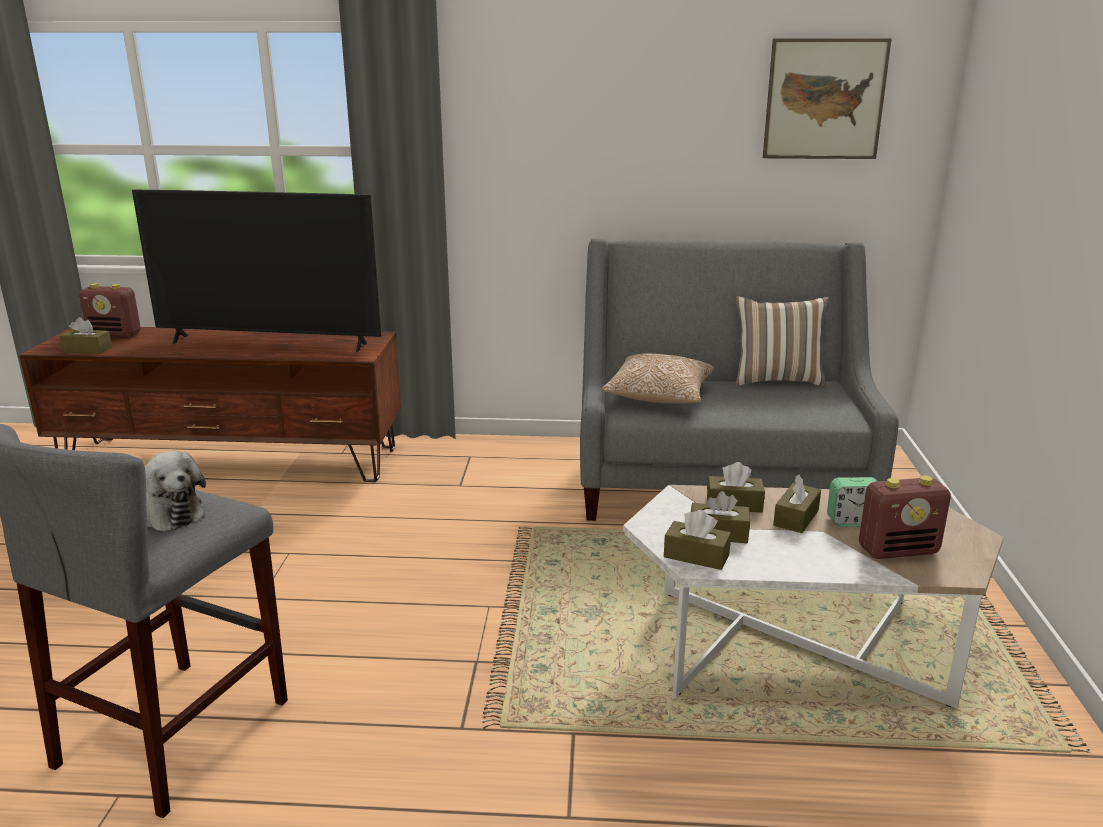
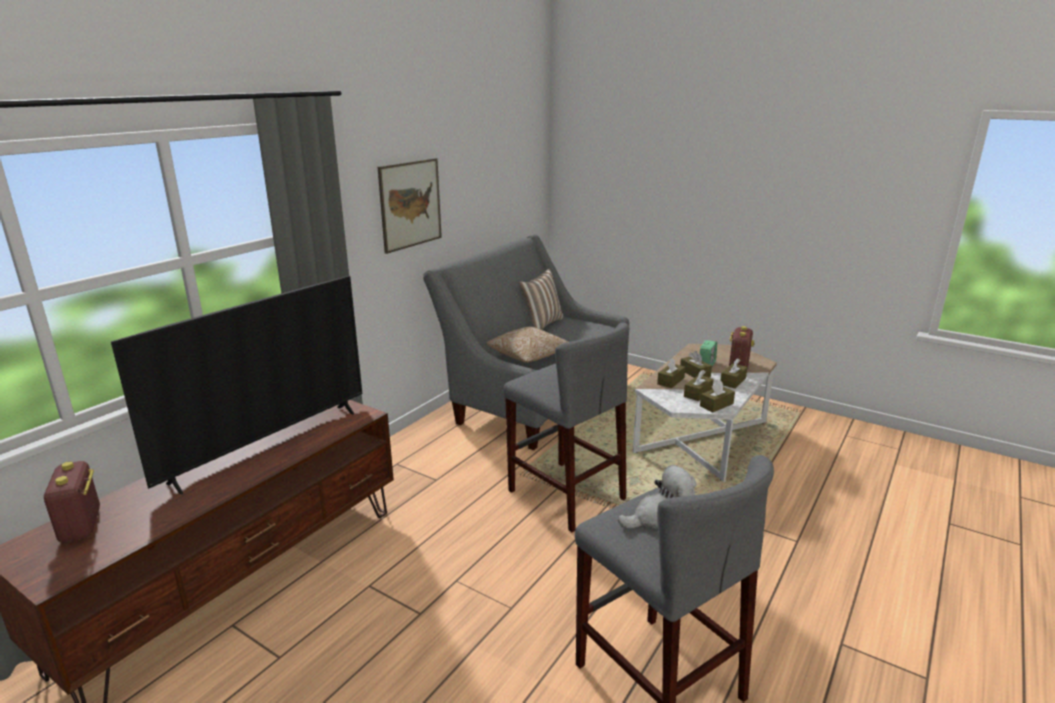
camera: 60 degrees left, 0 degrees up
brown tissue box [60,317,112,354] -> brown tissue box moved to [720,358,747,389]
radio [79,283,141,338] -> radio turned 120 degrees clockwise [44,461,100,543]
picture [763,38,891,159] -> picture moved to [378,158,442,254]
none -> grey stool [503,322,629,532]

